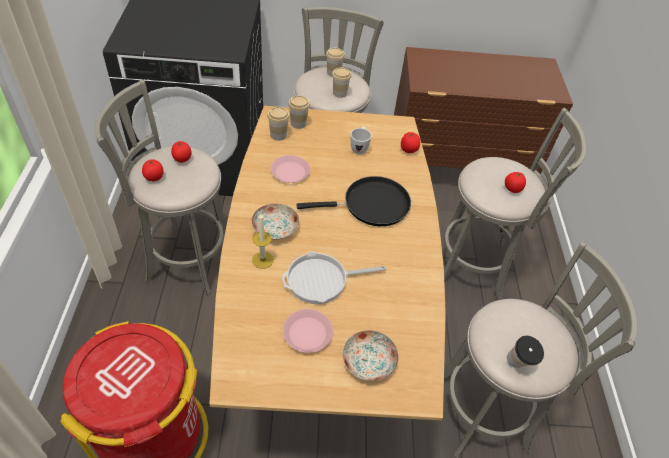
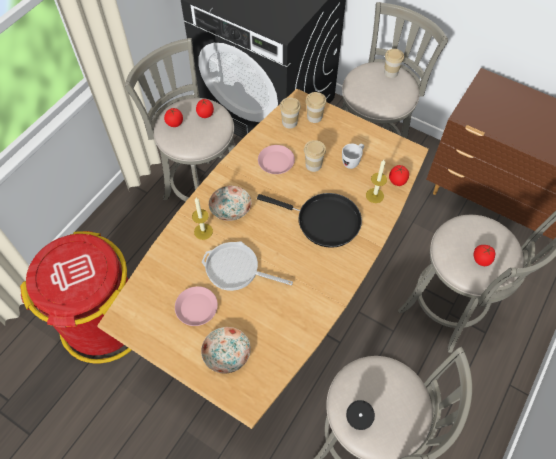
camera: 35 degrees right, 10 degrees up
cup [332,67,351,98] -> cup moved to [304,140,326,172]
none -> candle [366,160,387,203]

